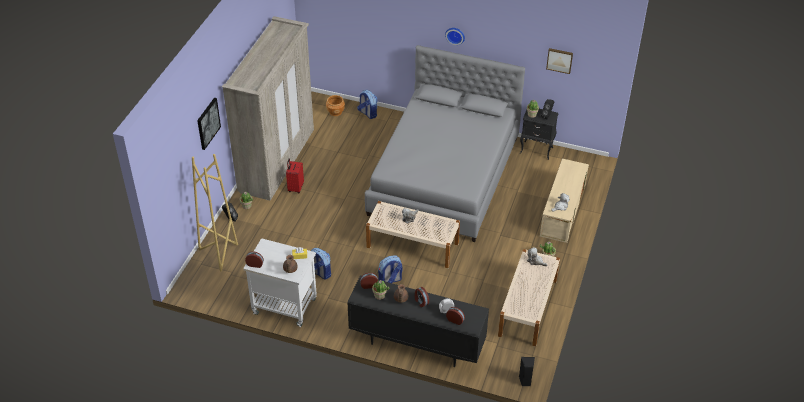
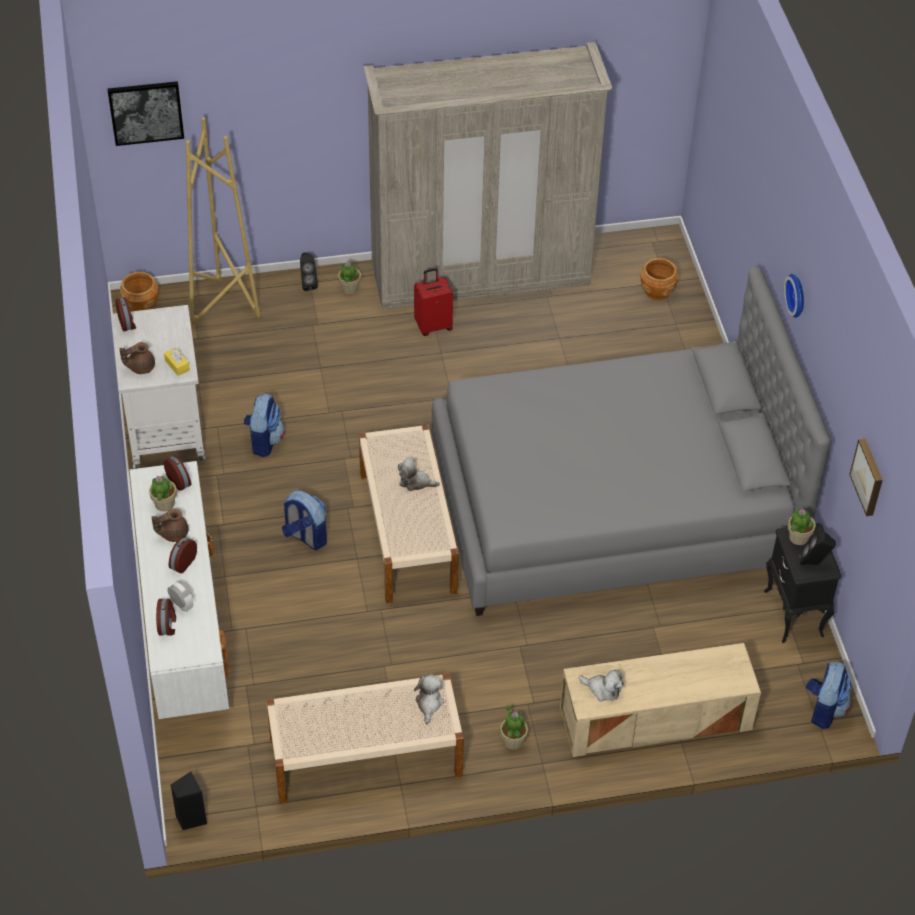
camera: 60 degrees right, 5 degrees up
picture [197,98,221,150] -> picture moved to [108,81,184,146]
black dresser [347,275,489,367] -> white dresser [130,461,230,719]
backpack [357,90,377,119] -> backpack moved to [806,661,851,729]
none -> brown planter [120,272,159,311]

